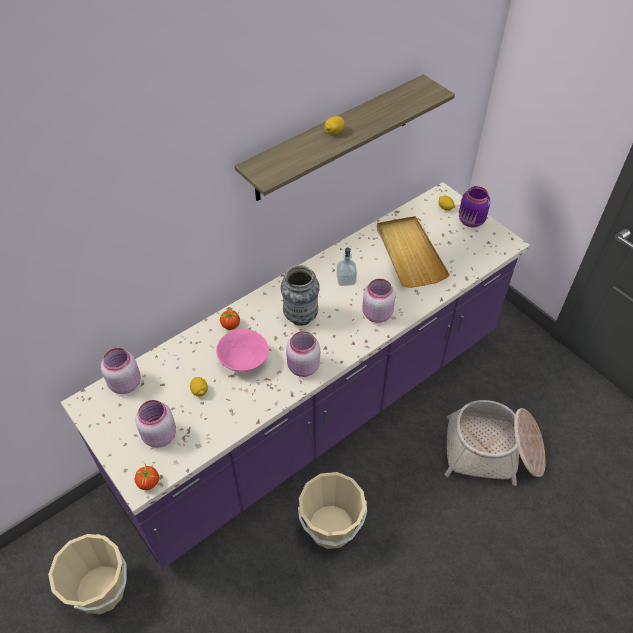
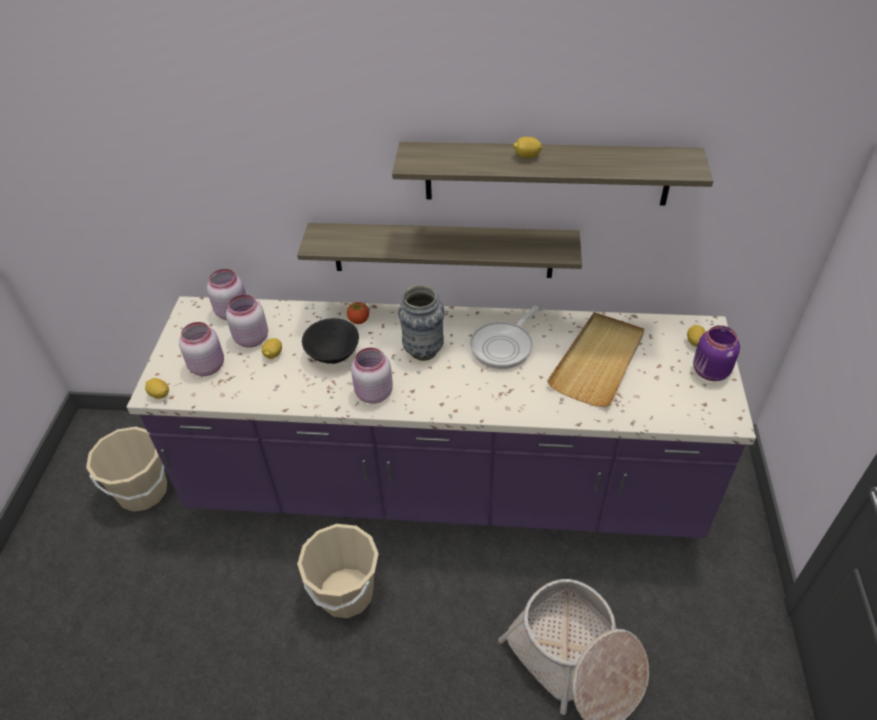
camera: 45 degrees right, 5 degrees down
tomato [134,462,159,490] -> lemon [145,378,169,399]
pink bowl [216,329,269,372] -> black bowl [302,318,359,364]
soap dispenser [337,248,357,286] -> frying pan [470,306,539,369]
pink jar [363,279,395,323] -> pink jar moved to [226,295,268,348]
none -> shelf [297,223,582,278]

